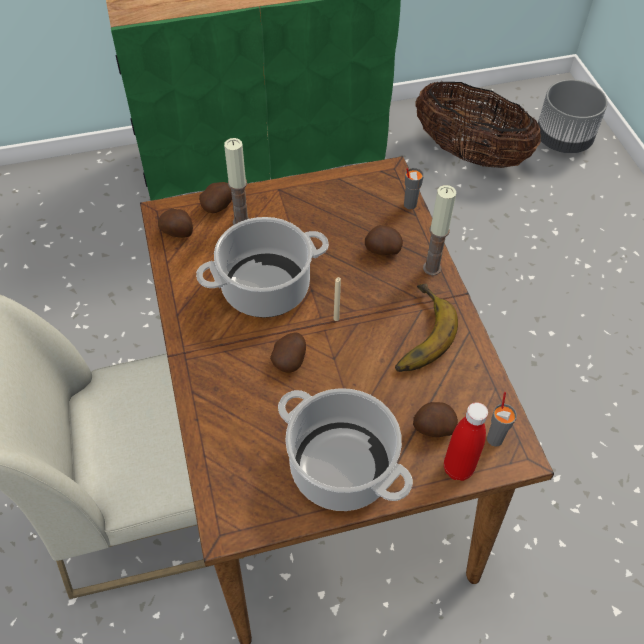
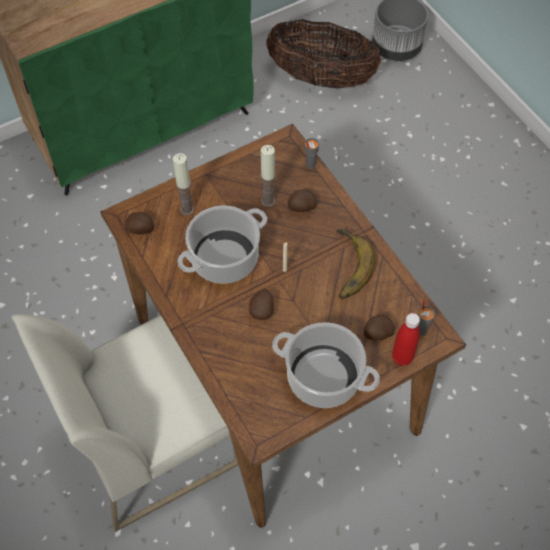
camera: 15 degrees left, 5 degrees up
potato [199,182,232,213] -> none
candle [423,185,456,276] -> candle moved to [260,145,275,207]

